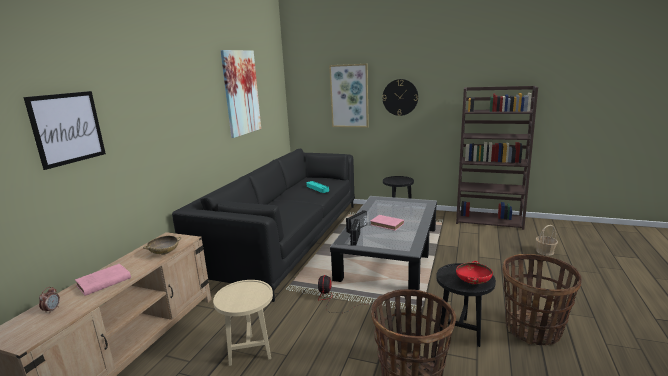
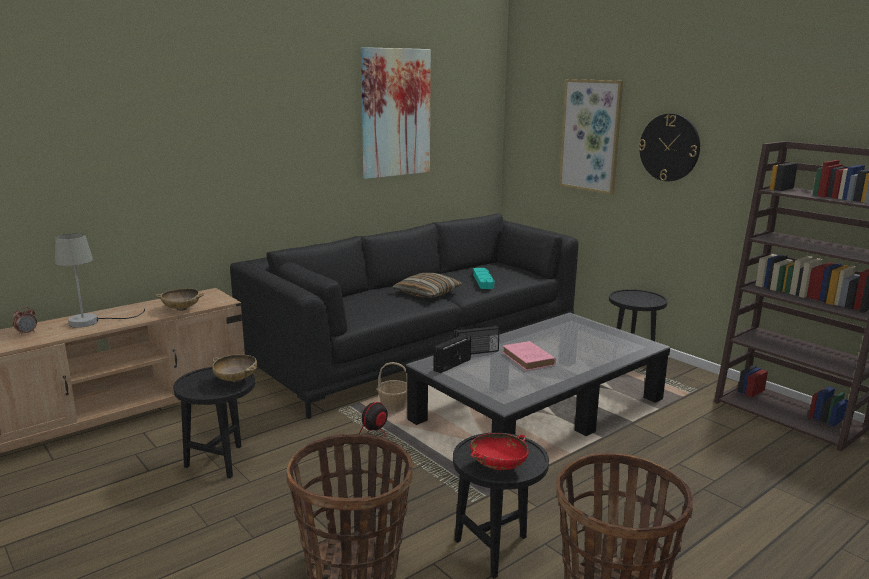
camera: 30 degrees right, 0 degrees up
picture [23,91,106,170] -> none
pink book [75,264,131,296] -> grey table lamp [55,233,145,328]
beige side table [213,280,273,366] -> black side table [173,367,255,479]
basket [535,225,558,256] -> basket moved to [377,362,407,412]
none -> beige bowl [212,354,257,382]
none -> pillow [393,273,462,298]

